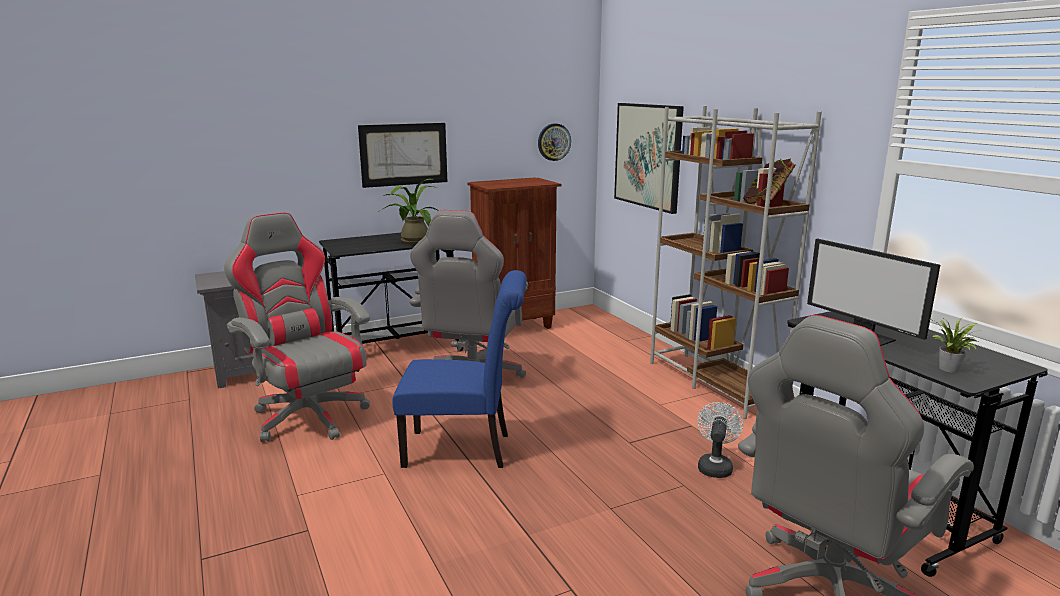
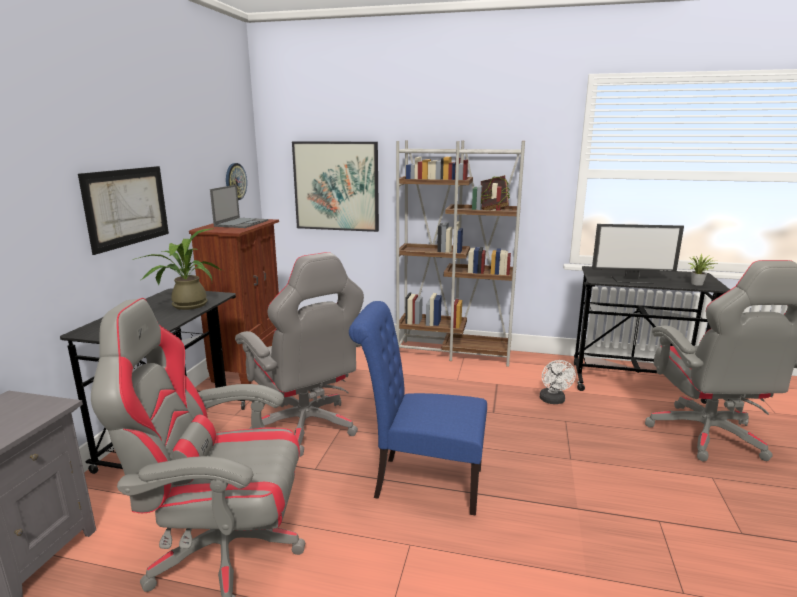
camera: 50 degrees left, 0 degrees up
blue chair [392,270,527,468] -> blue chair turned 120 degrees counterclockwise [349,301,487,516]
white fan [697,402,743,478] -> white fan turned 150 degrees counterclockwise [540,360,576,404]
none -> laptop [210,185,268,228]

